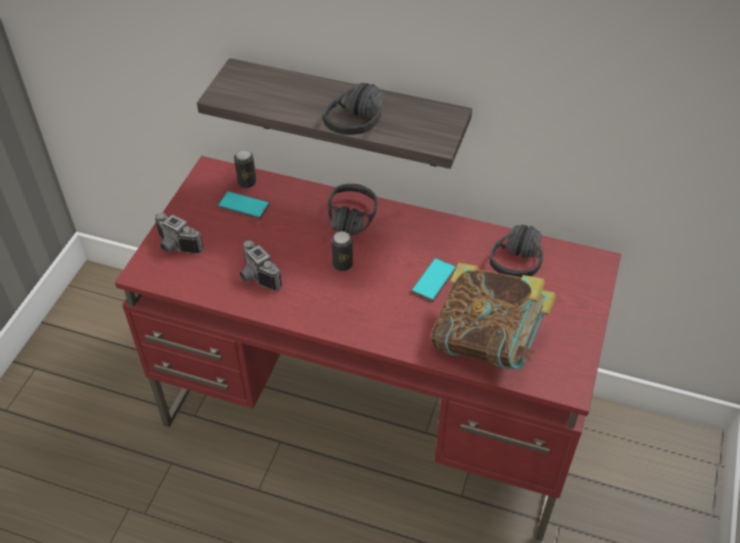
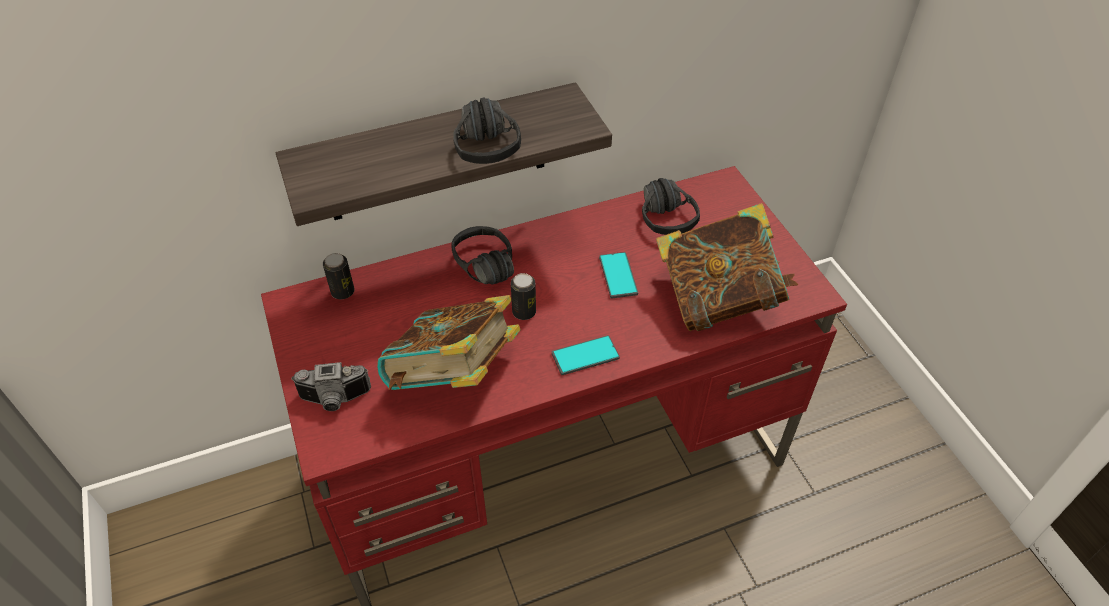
camera: 40 degrees left, 0 degrees up
phone [217,191,270,219] -> phone moved to [552,335,620,375]
camera [240,240,282,291] -> book [377,295,521,390]

